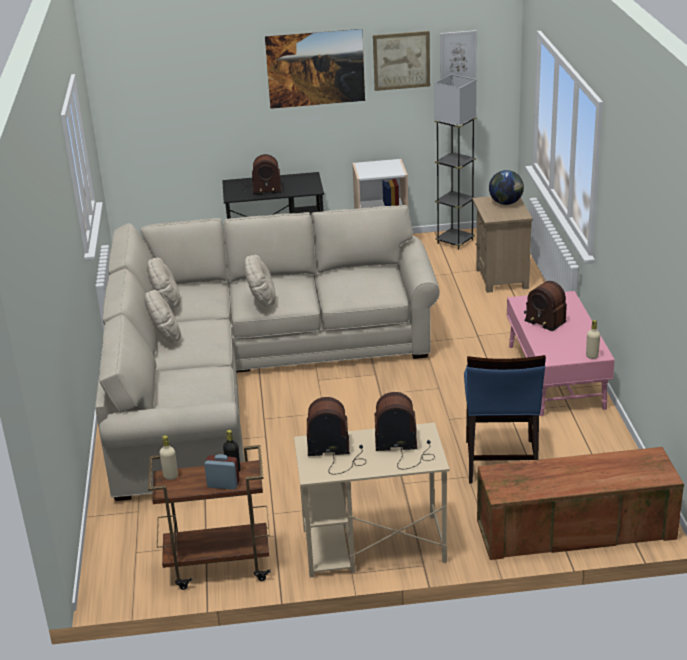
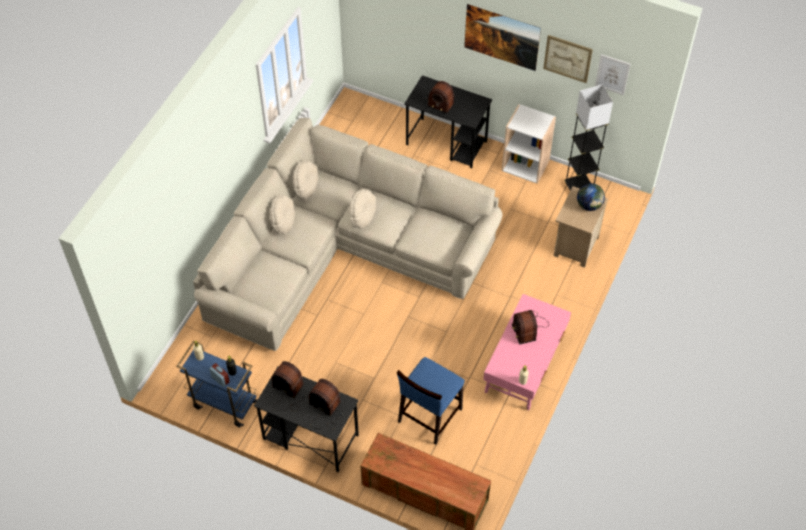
camera: 30 degrees right, 25 degrees up
brown cart [148,445,271,590] -> blue cart [176,341,258,427]
beige desk [294,423,449,577] -> black desk [254,366,359,472]

